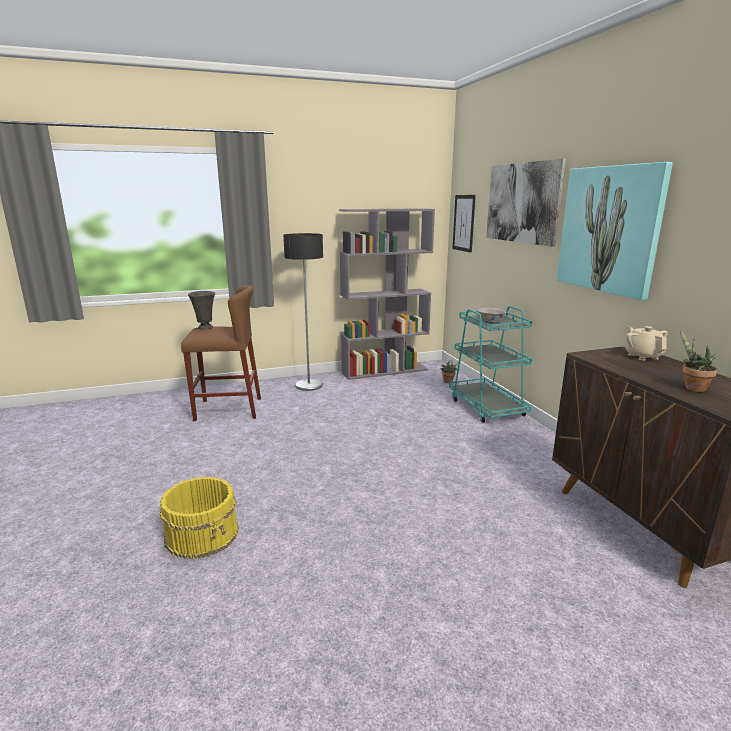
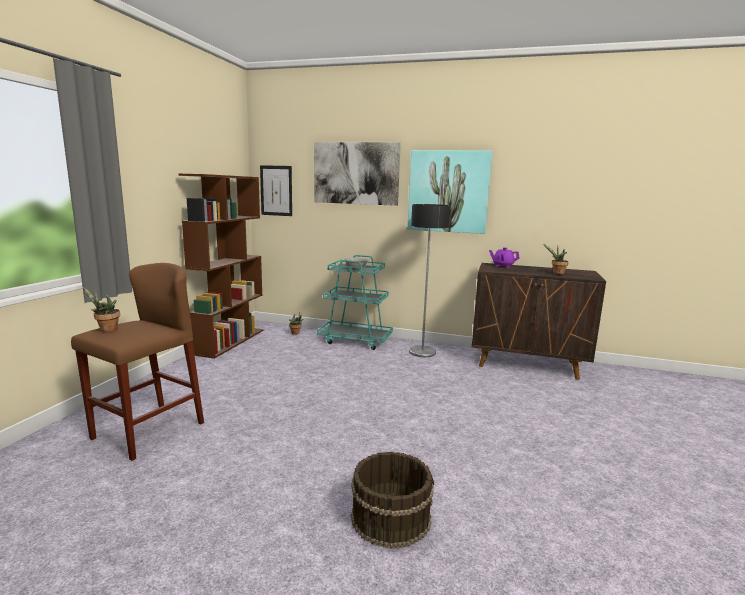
camera: 55 degrees left, 5 degrees down
yellow bucket [160,477,239,559] -> brown bucket [351,452,434,549]
grey vase [188,291,215,330] -> potted plant [83,287,120,332]
floor lamp [283,233,323,391] -> floor lamp moved to [409,204,450,357]
grey bookcase [339,208,435,380] -> brown bookcase [179,174,264,359]
beige teapot [625,326,668,361] -> purple teapot [489,247,520,268]

